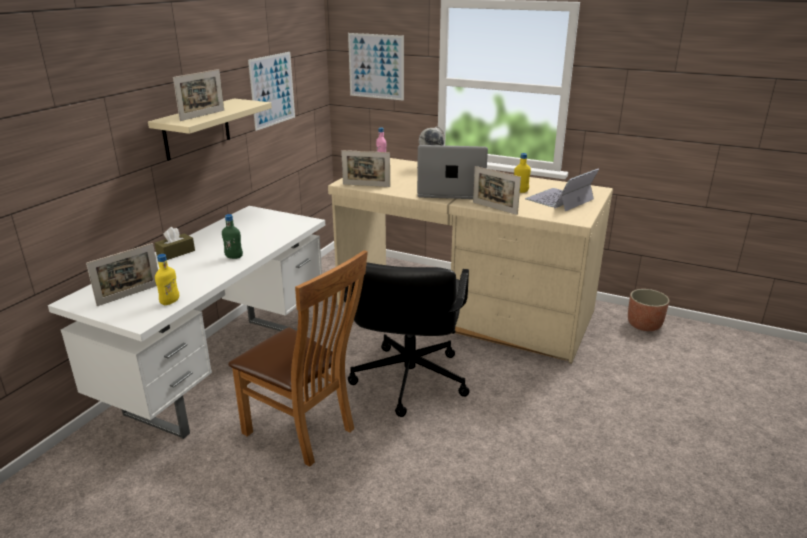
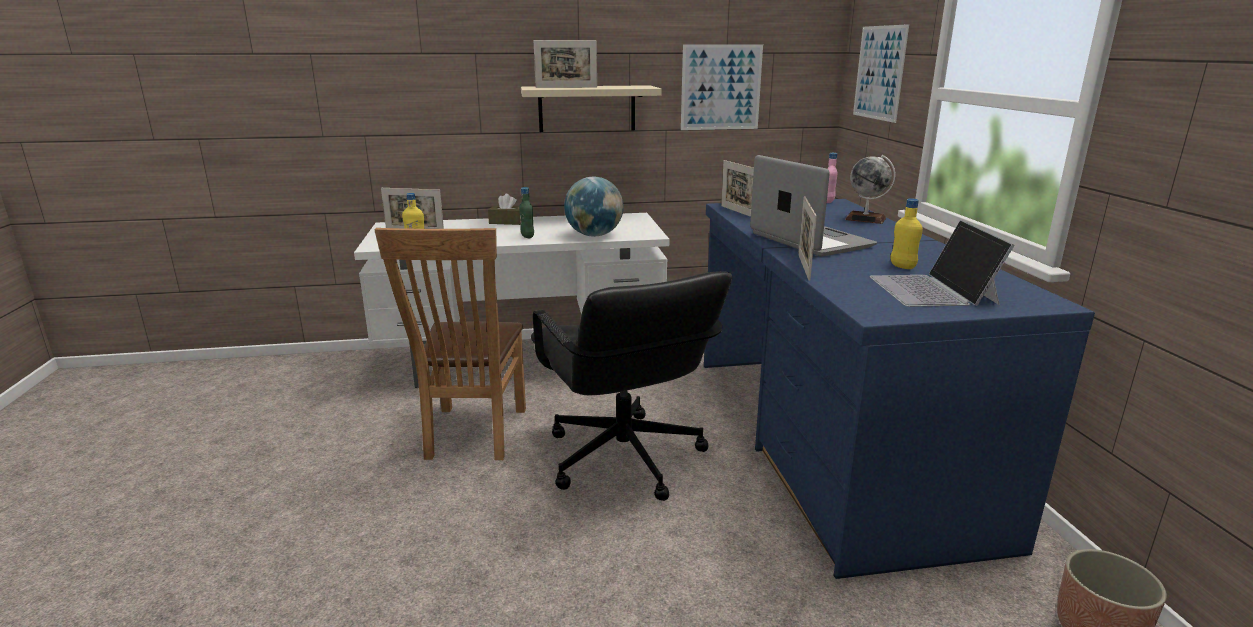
camera: 55 degrees right, 5 degrees down
beige desk [328,158,613,364] -> blue desk [704,199,1095,579]
black office chair [344,263,470,417] -> black office chair turned 90 degrees counterclockwise [531,271,732,501]
laptop [525,169,599,211] -> laptop turned 105 degrees counterclockwise [869,220,1015,307]
none -> globe [564,177,624,237]

